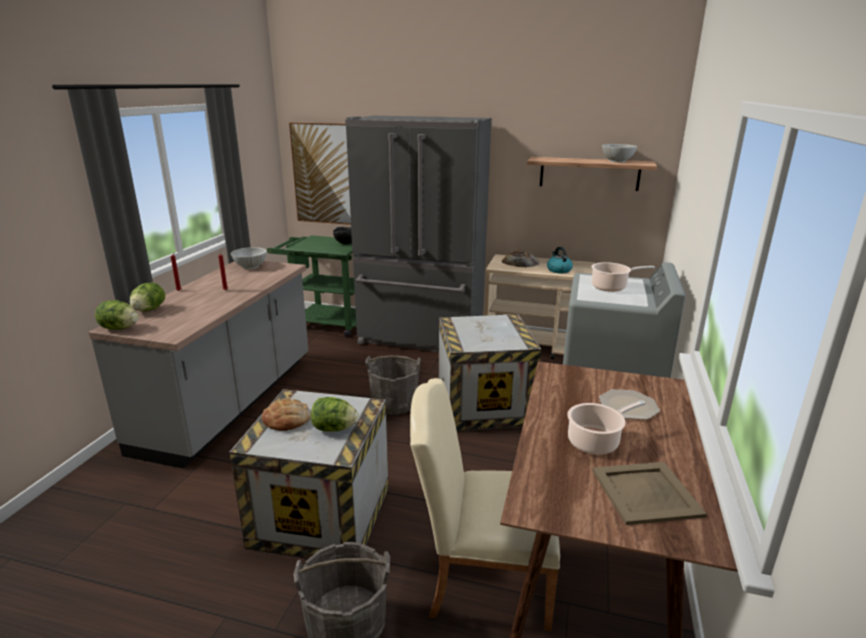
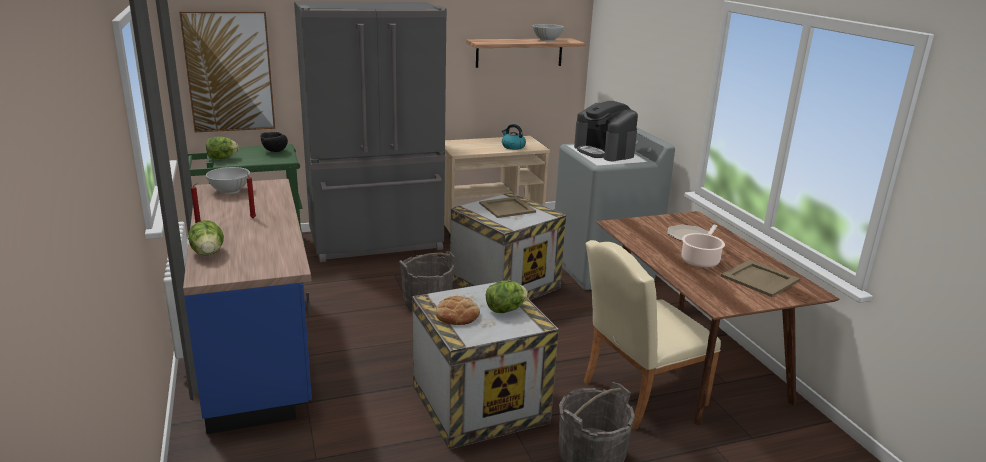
camera: 35 degrees left, 0 degrees up
grey counter [88,261,309,469] -> blue counter [183,179,312,434]
lettuce [95,300,139,330] -> lettuce moved to [206,136,239,159]
bread [502,250,539,267] -> none
cooking pot [591,262,655,292] -> coffee machine [574,101,638,161]
none -> beige tray [479,197,536,218]

